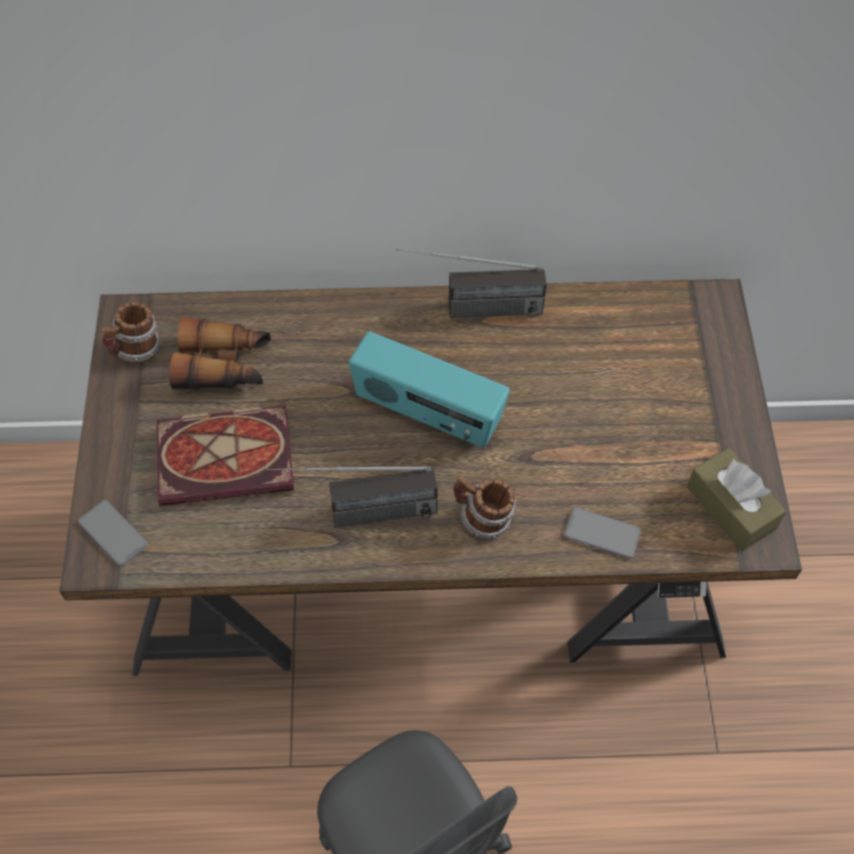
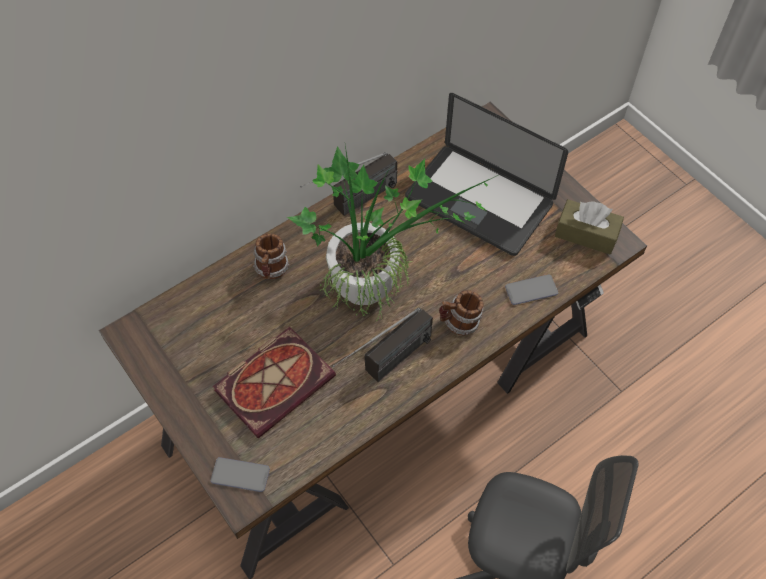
camera: 35 degrees left, 0 degrees up
mug [101,302,161,364] -> mug moved to [253,234,289,279]
binoculars [169,316,271,390] -> none
radio [349,331,510,447] -> potted plant [287,145,498,321]
none -> laptop [405,93,568,256]

